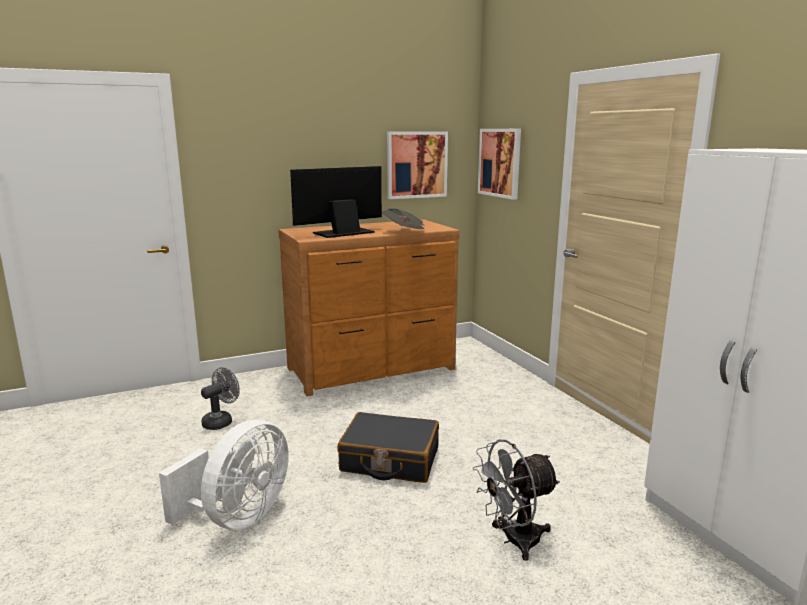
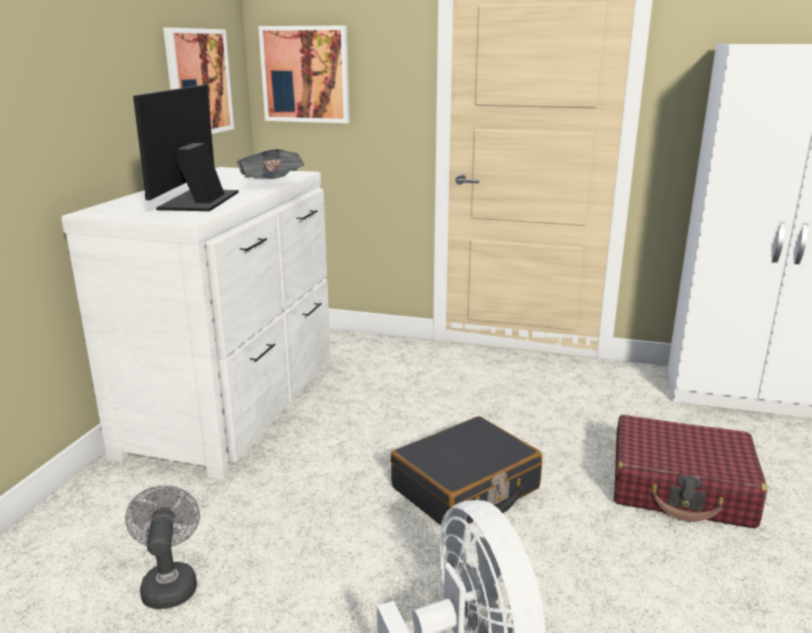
camera: 50 degrees left, 5 degrees up
brown dresser [278,220,460,397] -> white dresser [61,167,331,479]
grey fan [472,439,560,561] -> red suitcase [614,415,767,528]

